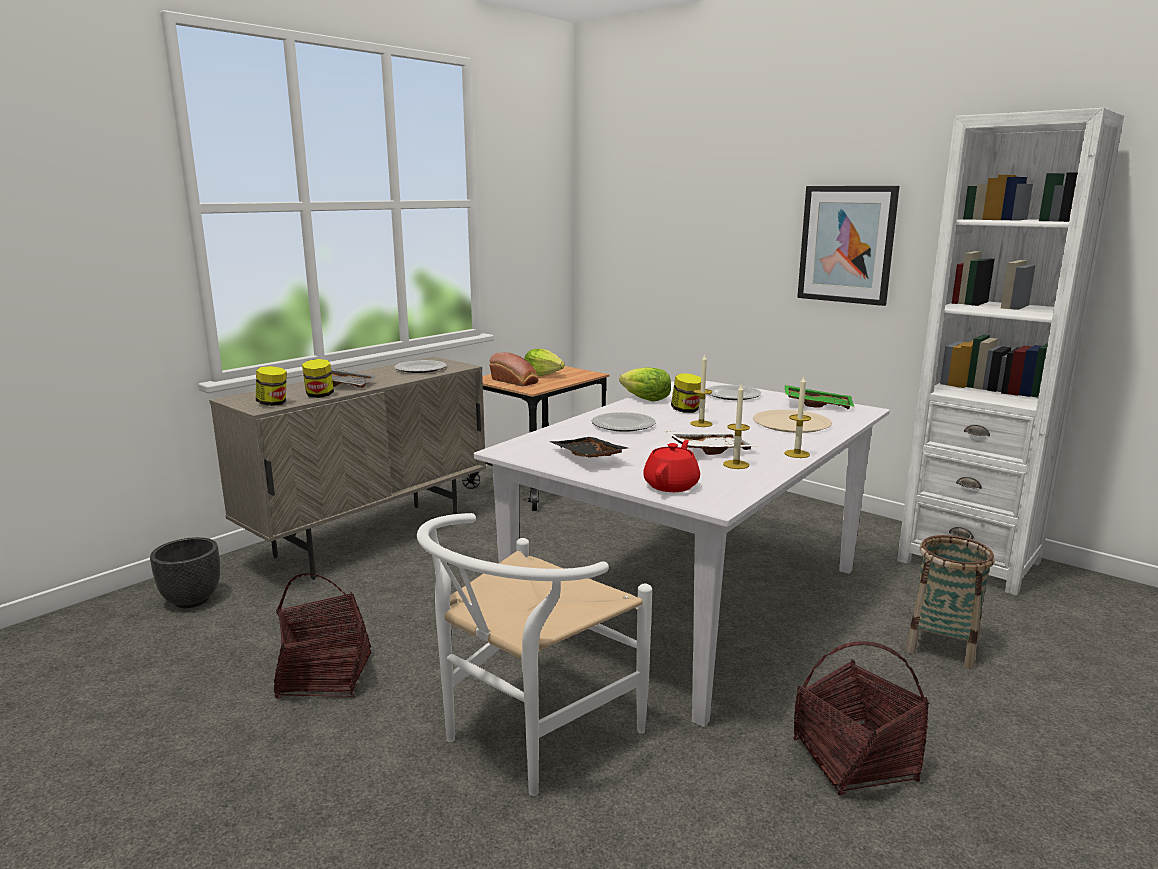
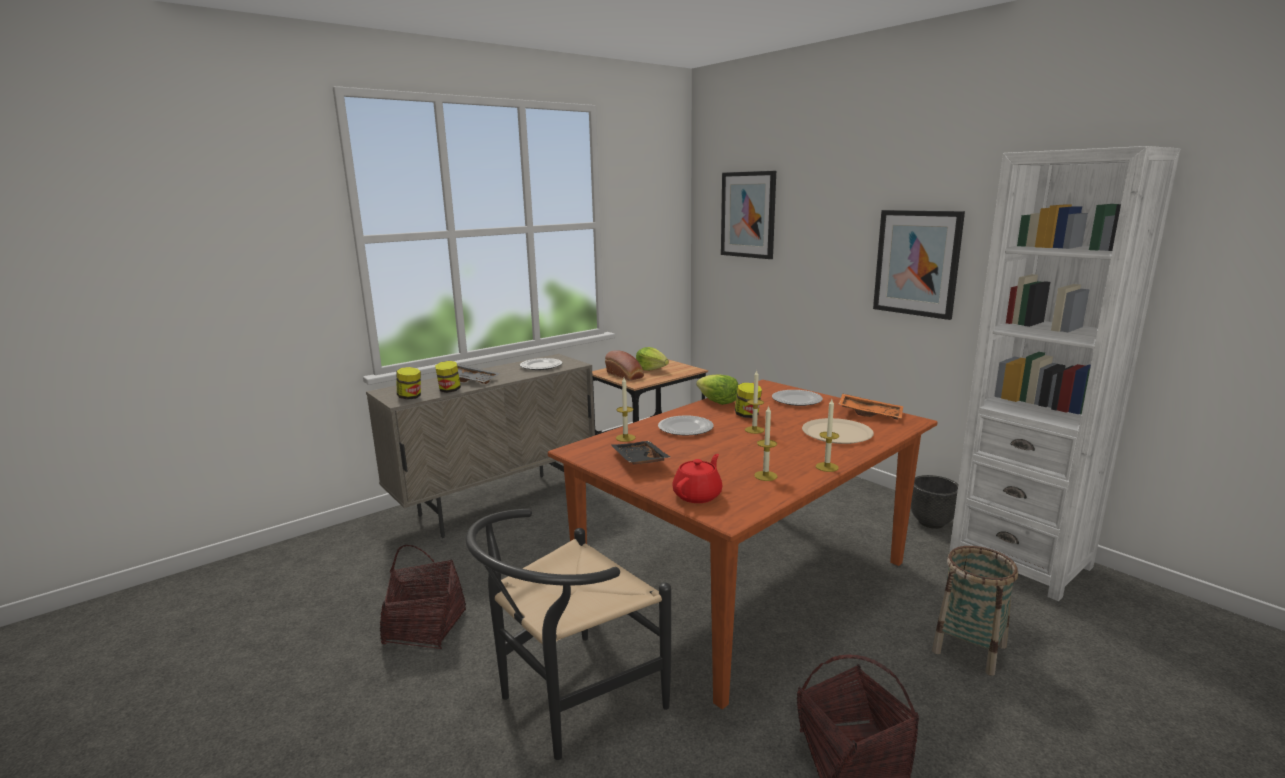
camera: 10 degrees right, 0 degrees up
black planter [150,537,220,608] -> black planter moved to [911,475,958,529]
white chair [417,513,652,796] -> black chair [465,509,671,760]
white dining table [474,381,890,727] -> brown dining table [548,380,937,709]
white tray [665,431,758,455] -> none
green tray [785,385,854,409] -> orange tray [838,394,903,420]
none -> candle [616,378,636,442]
none -> picture [721,171,776,259]

